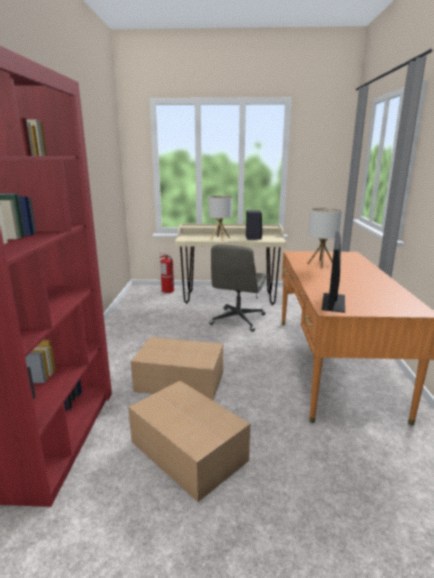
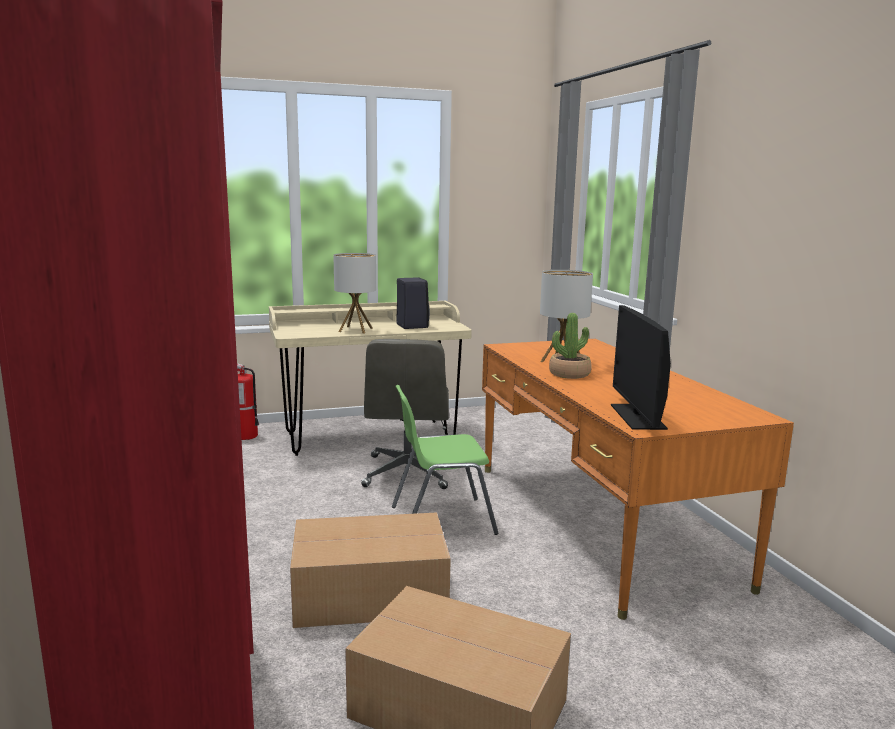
camera: 20 degrees left, 5 degrees down
none -> green chair [392,385,498,535]
none -> potted plant [549,313,592,379]

